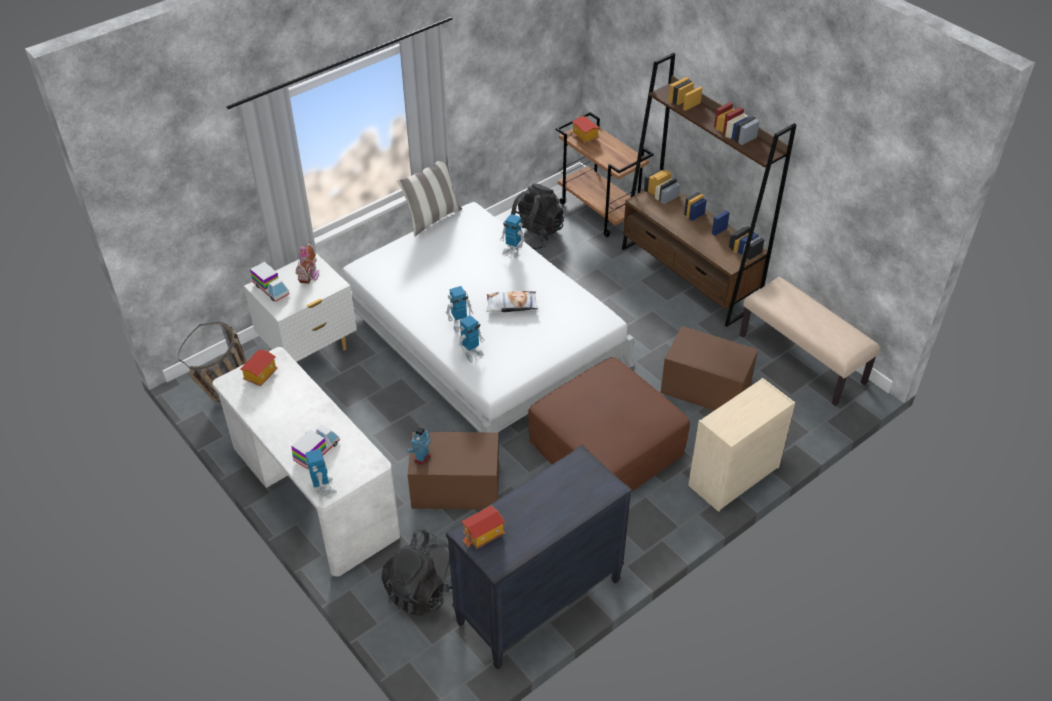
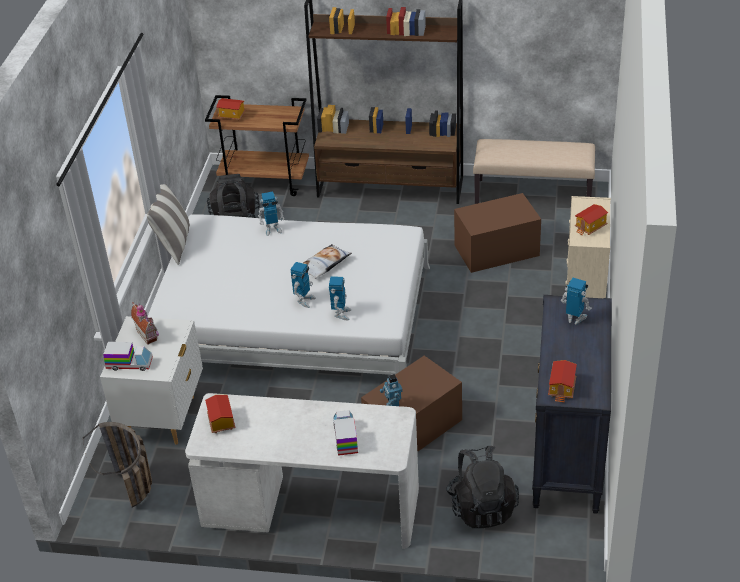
camera: 40 degrees left, 5 degrees down
toy robot [306,449,337,494] -> toy robot moved to [561,278,592,325]
brown ottoman [528,357,690,491] -> none
none -> toy house [575,204,608,235]

